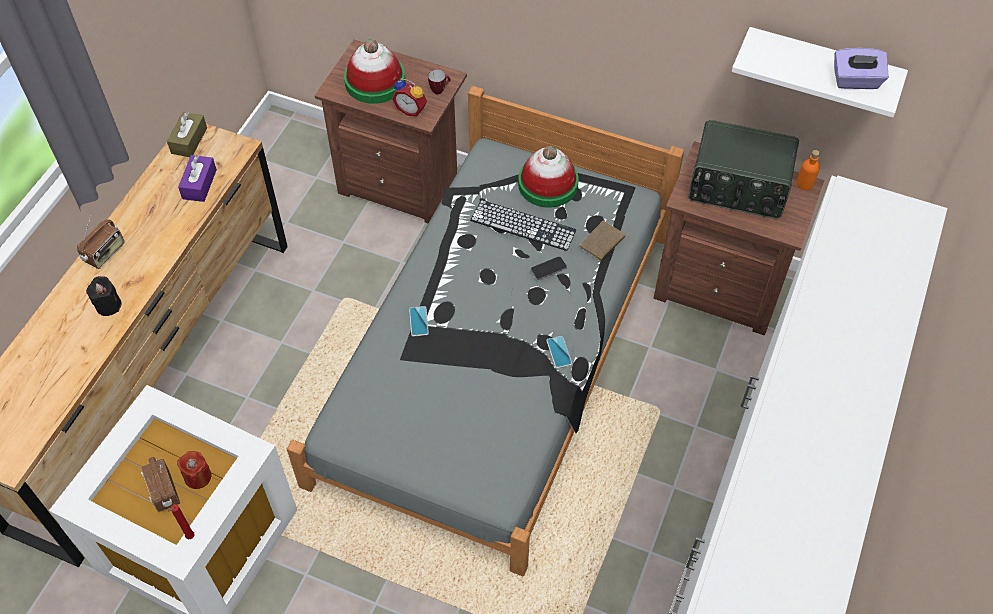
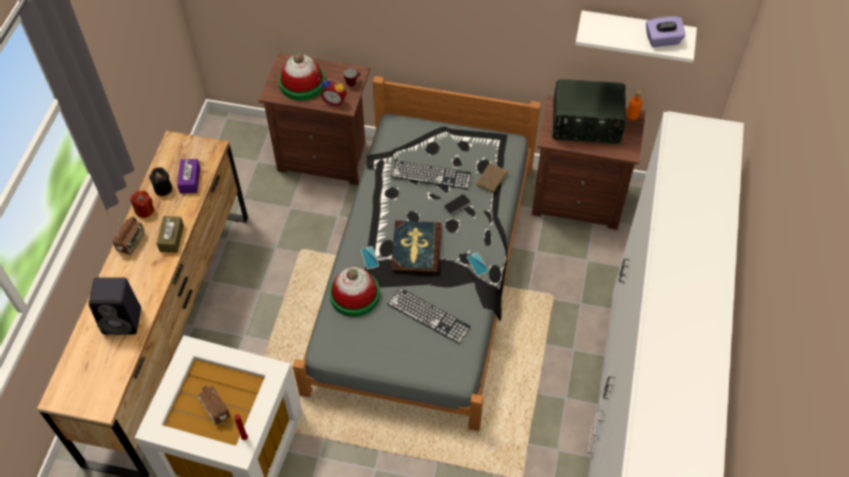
camera: 10 degrees left, 0 degrees up
black candle [86,276,121,316] -> black candle moved to [149,167,172,196]
brown tissue box [167,112,207,157] -> brown tissue box moved to [157,216,184,253]
red candle [177,451,212,489] -> red candle moved to [130,190,154,218]
hat [518,146,579,208] -> hat moved to [329,267,380,317]
none -> black speaker [89,277,141,335]
none -> keyboard [387,288,471,344]
none -> book [391,221,442,273]

